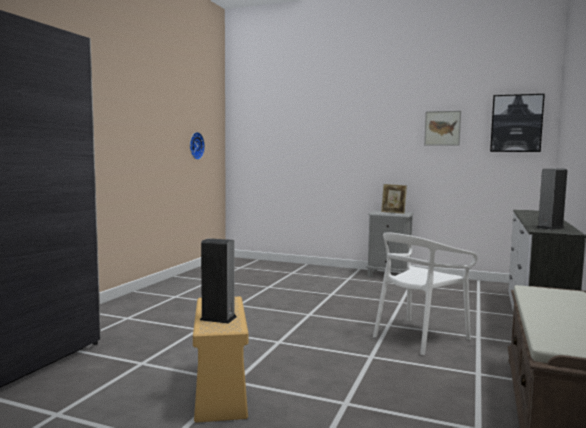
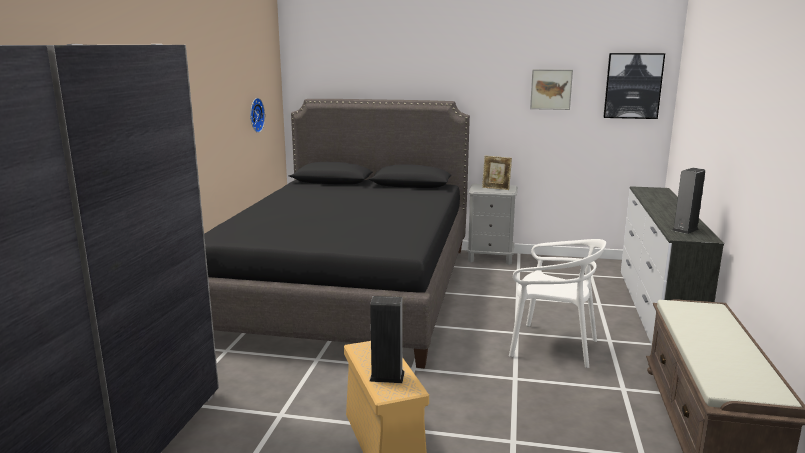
camera: 10 degrees left, 10 degrees up
white chair [373,232,478,355] -> white chair turned 105 degrees counterclockwise [509,239,606,368]
none -> black bed [204,99,470,368]

